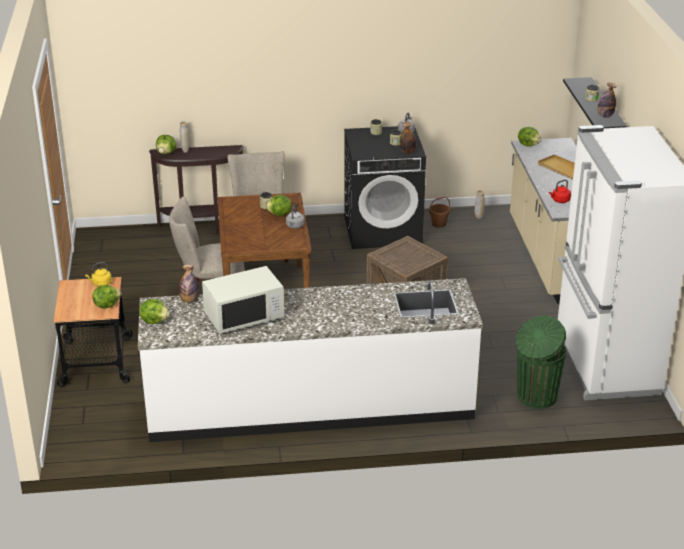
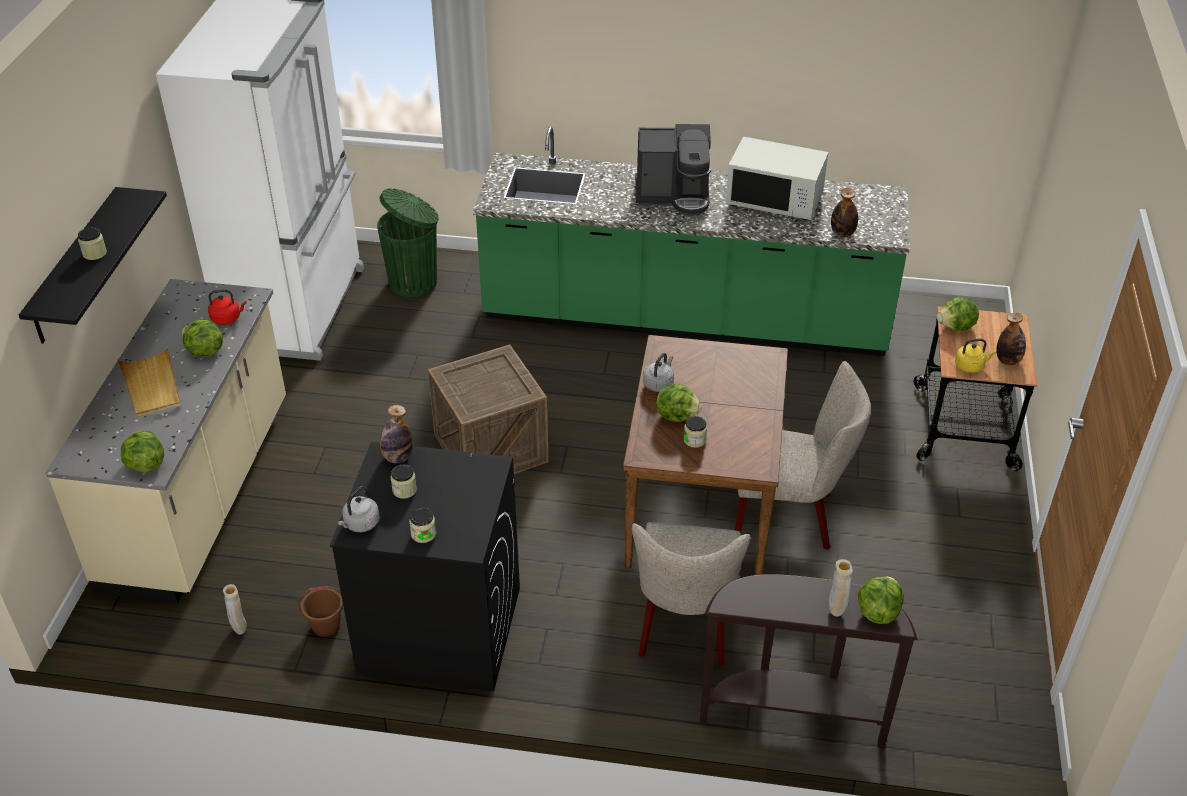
camera: 165 degrees left, 10 degrees up
white counter [138,278,483,442] -> green counter [473,127,910,356]
lettuce [139,299,170,324] -> lettuce moved to [182,319,223,356]
white microwave [202,266,284,334] -> white microwave turned 150 degrees counterclockwise [726,137,829,220]
bottle [597,83,617,118] -> bottle moved to [996,313,1026,365]
none -> coffee machine [635,124,711,216]

